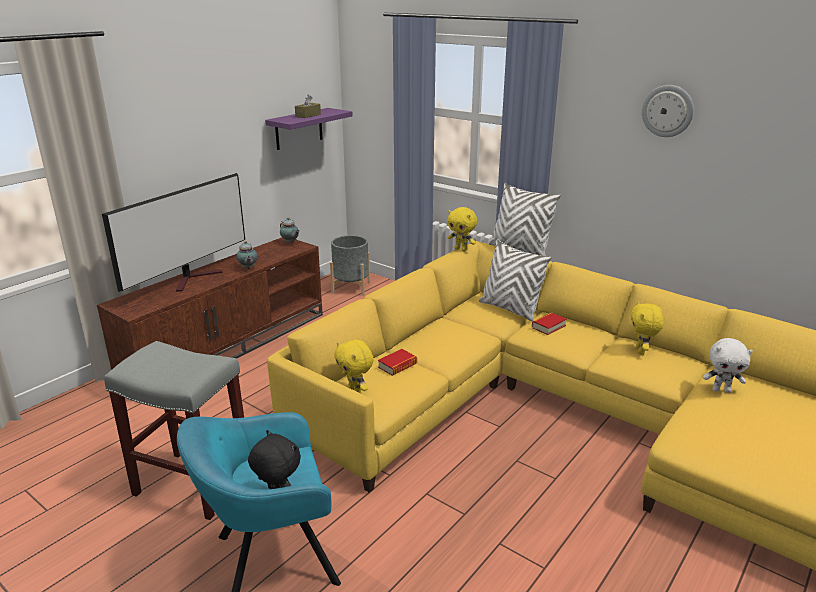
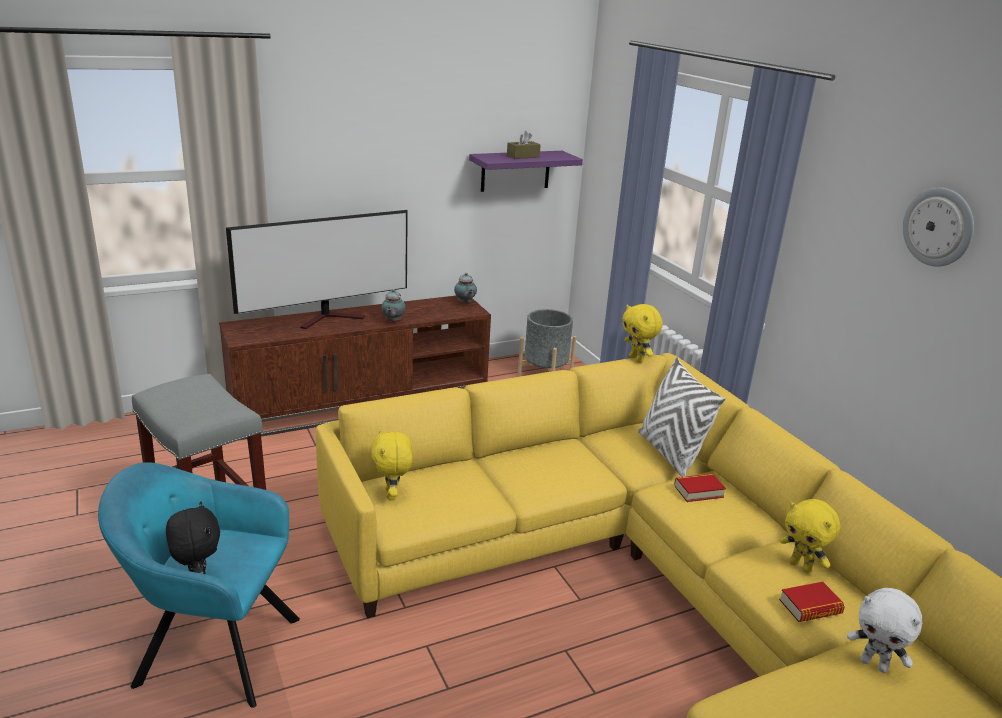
camera: 25 degrees right, 0 degrees up
book [378,349,417,376] -> book moved to [779,582,845,622]
white pillow [489,183,561,256] -> none
yellow plush toy [630,301,664,355] -> yellow plush toy turned 75 degrees counterclockwise [780,499,841,573]

